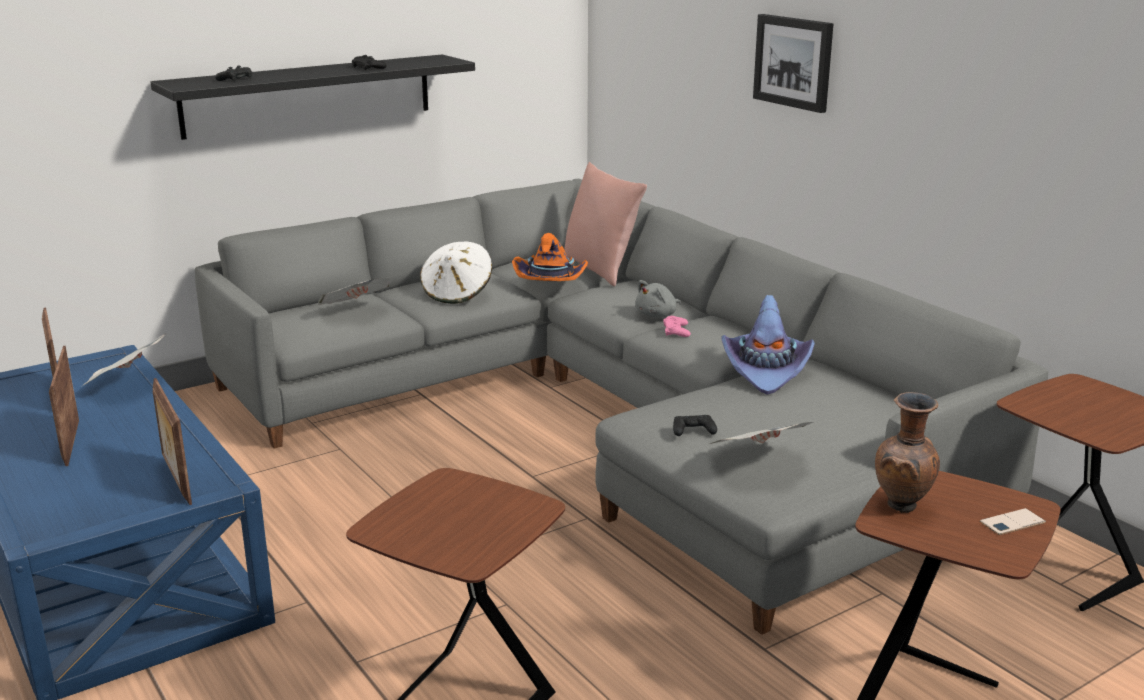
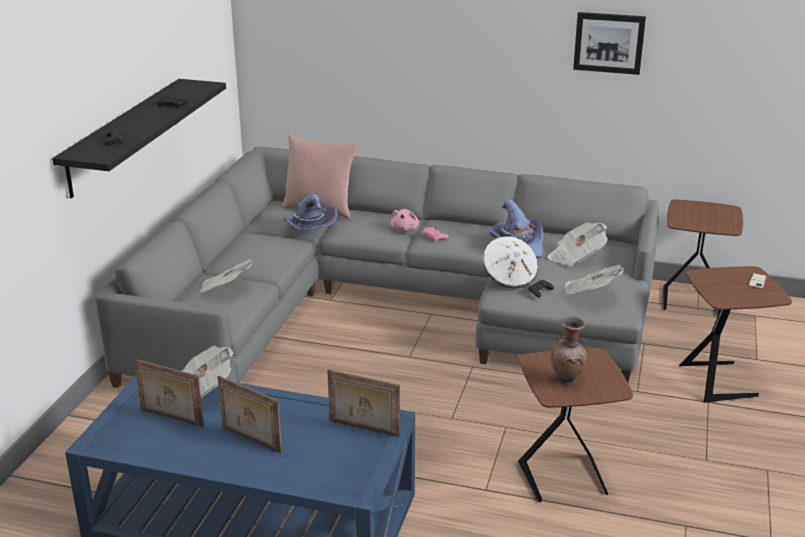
camera: 40 degrees left, 5 degrees up
white hat [420,241,492,304] -> white hat moved to [483,237,538,288]
orange hat [512,233,588,281] -> purple hat [284,194,337,231]
grey plush toy [635,280,681,317] -> pink plush toy [391,209,419,232]
picture [753,14,833,113] -> picture moved to [573,12,646,75]
brown vase [875,392,940,513] -> brown vase moved to [551,316,588,385]
none -> newspaper [547,222,608,267]

